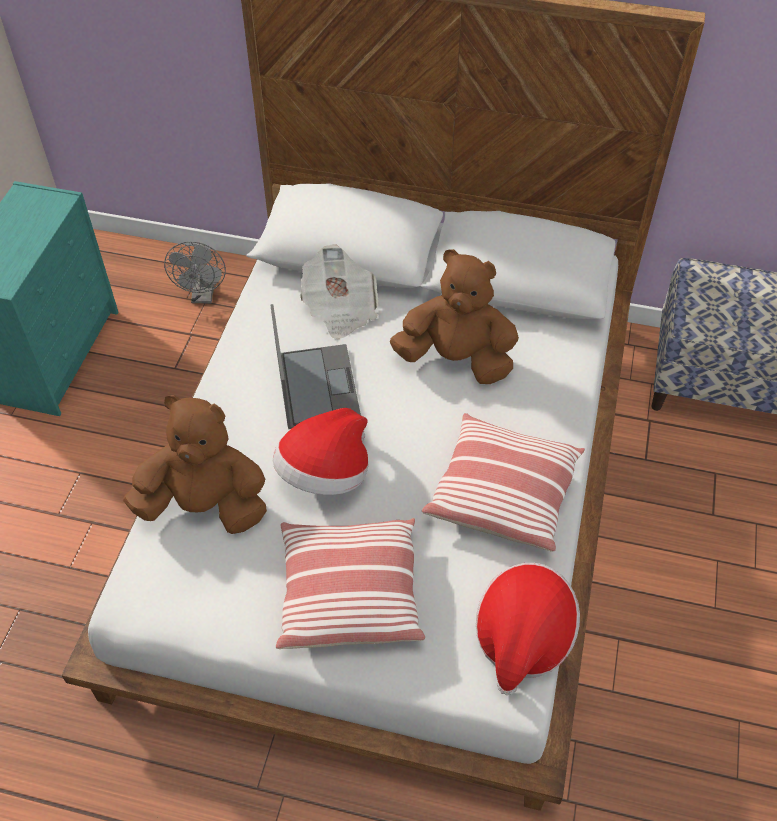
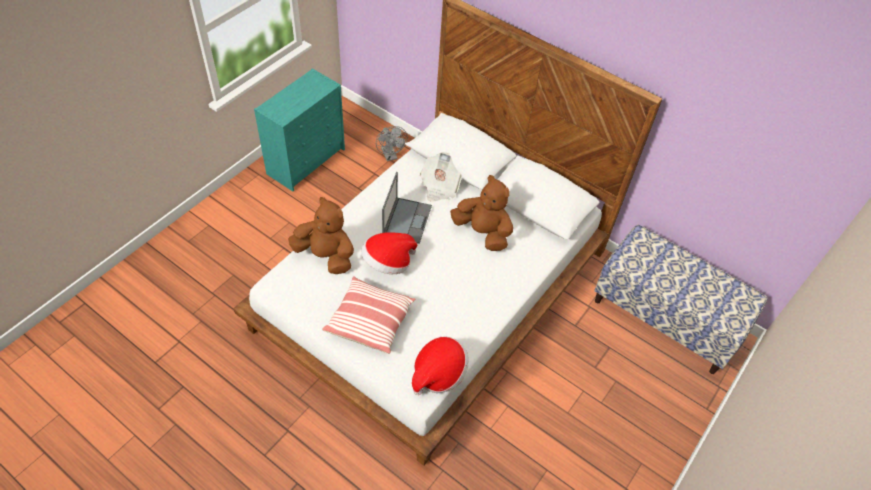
camera: 20 degrees right, 0 degrees up
grey fan [164,241,226,303] -> grey fan turned 45 degrees counterclockwise [376,126,408,161]
pillow [422,413,585,552] -> none

